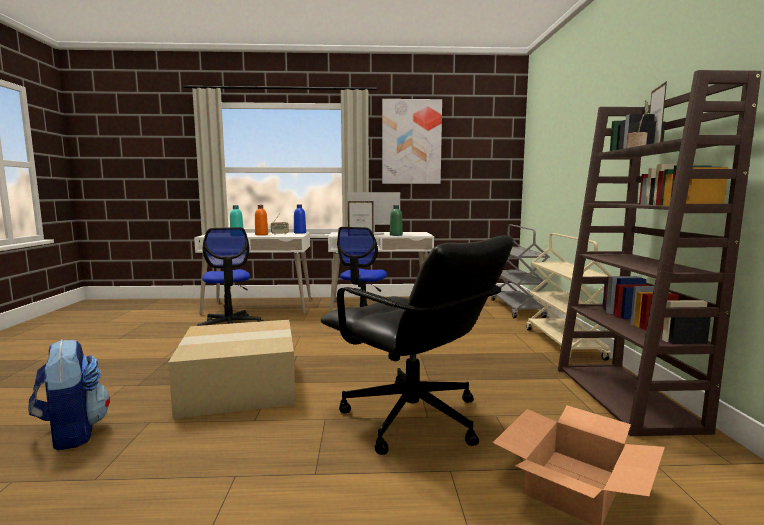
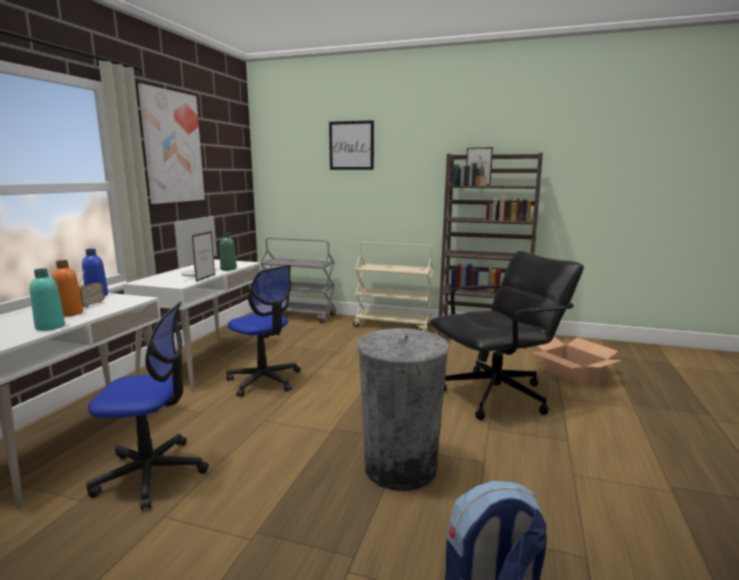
camera: 70 degrees left, 5 degrees up
cardboard box [168,320,296,419] -> grey trash can [357,328,450,491]
none -> picture [329,120,374,170]

